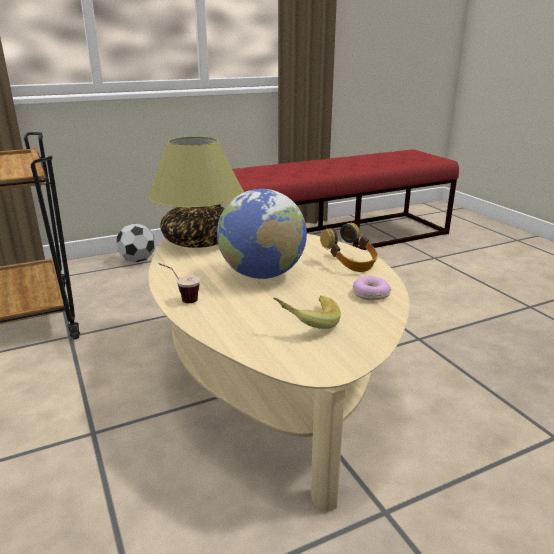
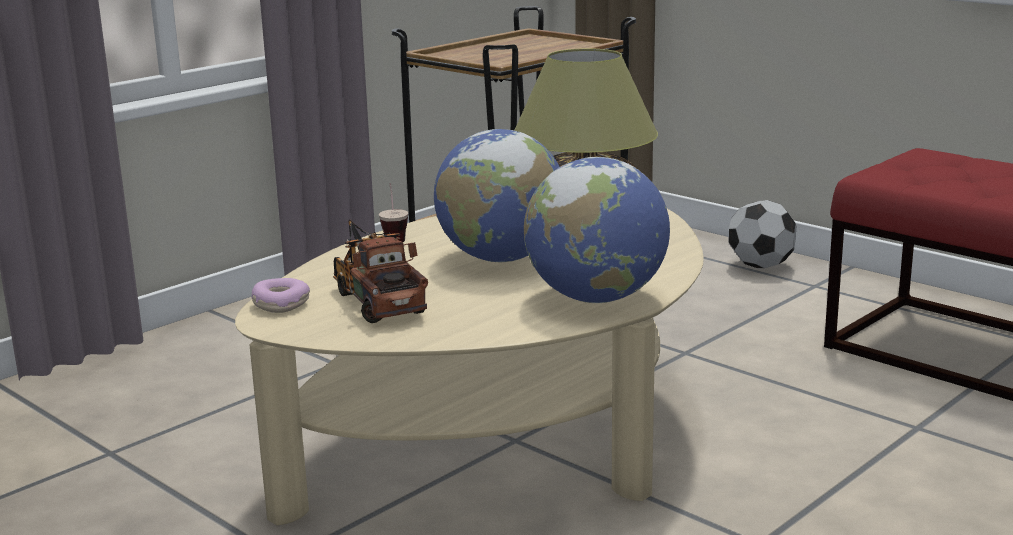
camera: 70 degrees right, 5 degrees down
banana [273,296,341,329] -> toy truck [333,219,428,323]
headphones [320,223,378,272] -> globe [524,157,670,303]
donut [353,276,391,300] -> donut moved to [251,278,310,313]

